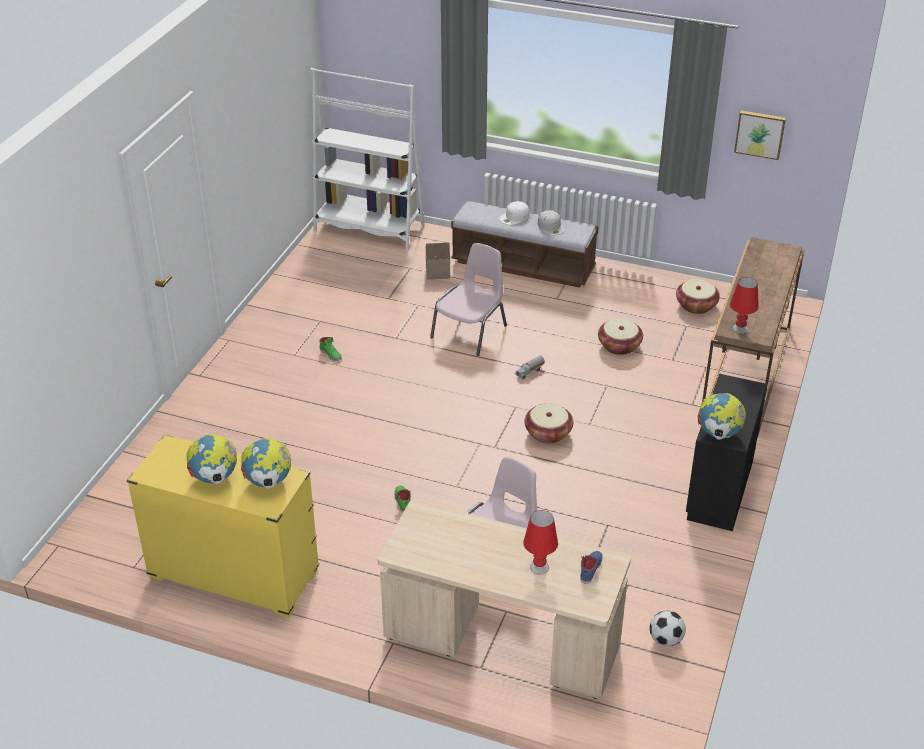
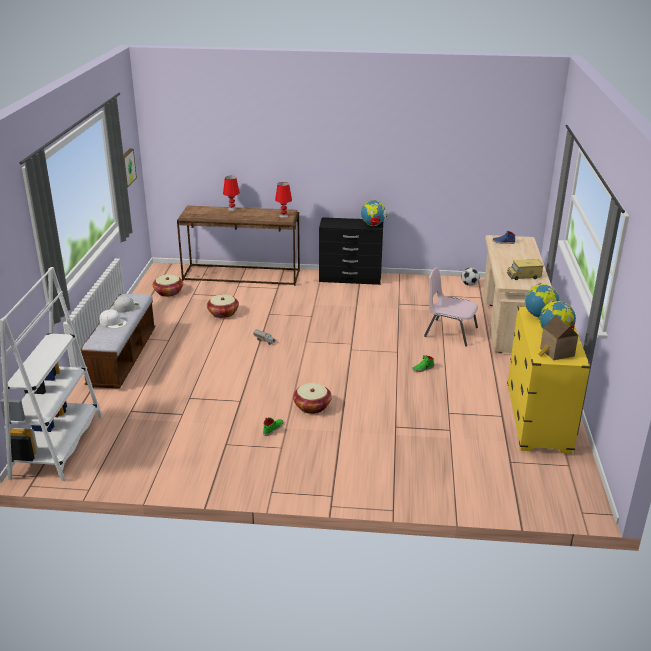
camera: 105 degrees left, 10 degrees down
toy house [426,243,450,279] -> toy house moved to [538,315,578,360]
pink chair [430,243,507,356] -> none
red table lamp [523,510,558,574] -> red table lamp moved to [223,176,240,211]
basket [525,403,573,444] -> basket moved to [293,383,332,414]
none -> toy truck [507,259,544,280]

